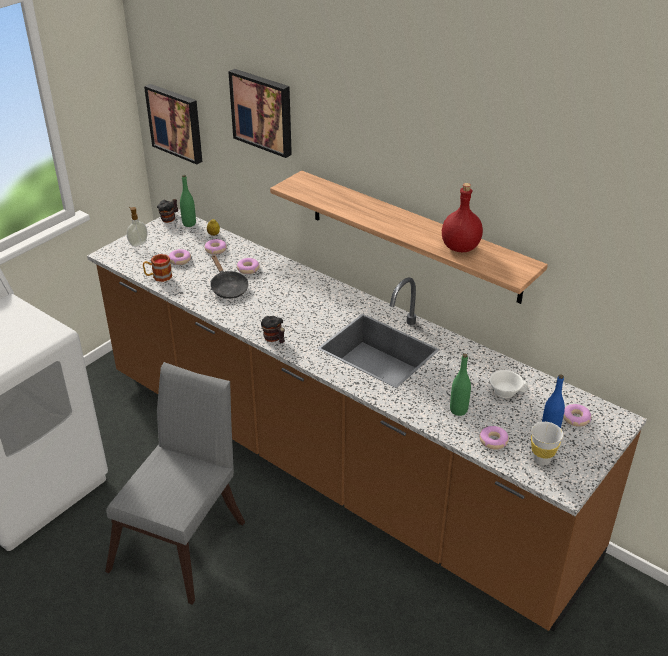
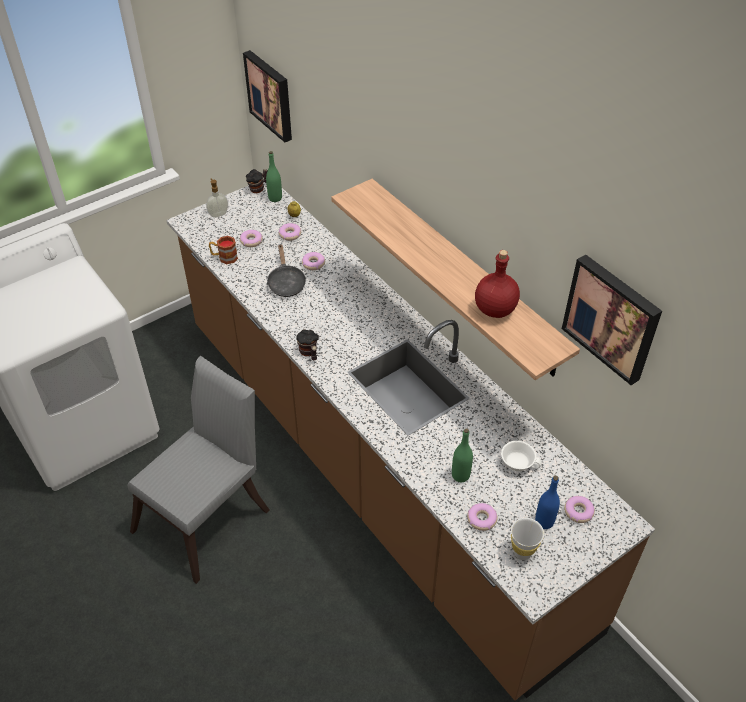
camera: 15 degrees right, 10 degrees up
picture [228,69,292,158] -> picture moved to [562,255,662,385]

